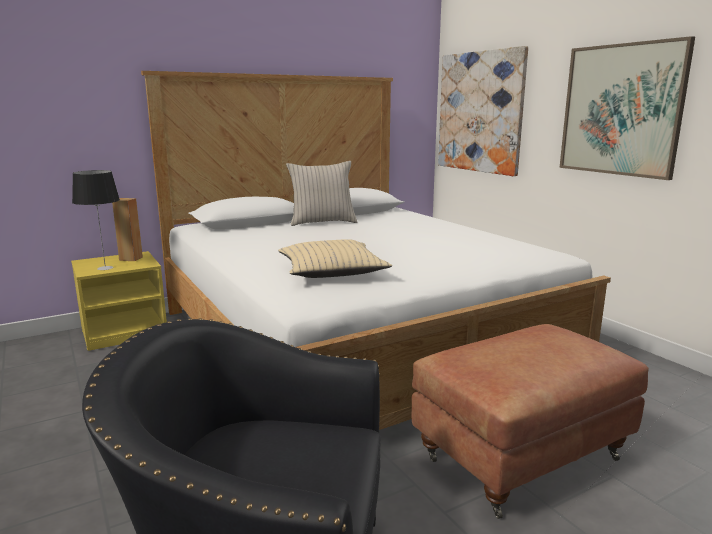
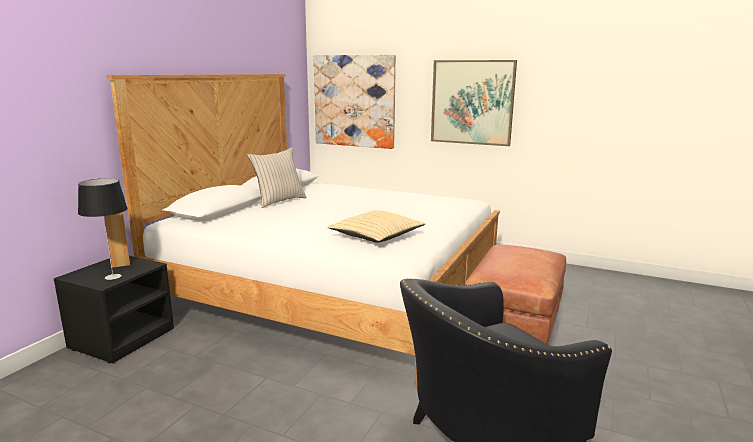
camera: 35 degrees left, 0 degrees up
yellow nightstand [71,251,167,351] -> black nightstand [54,256,174,363]

